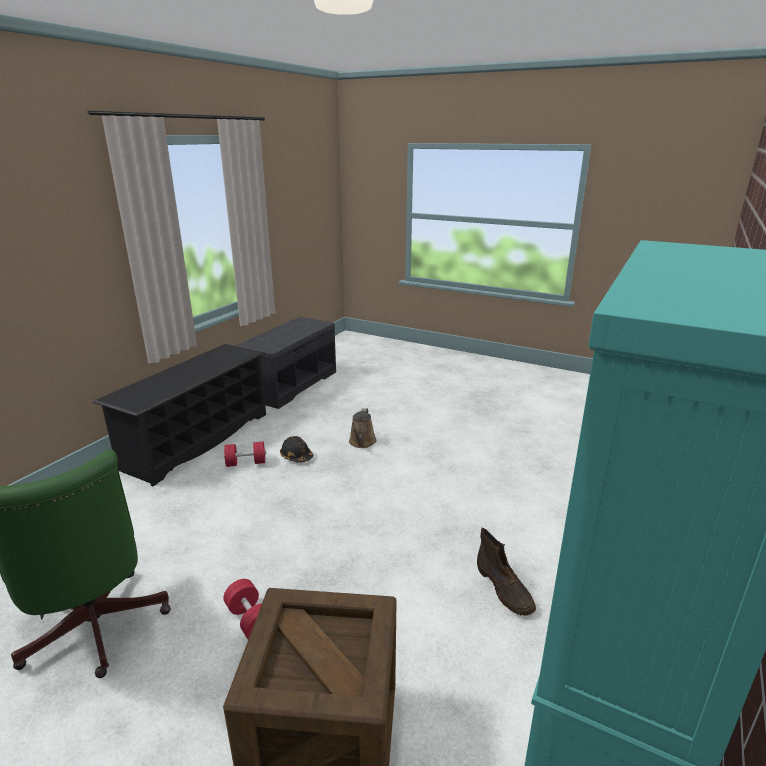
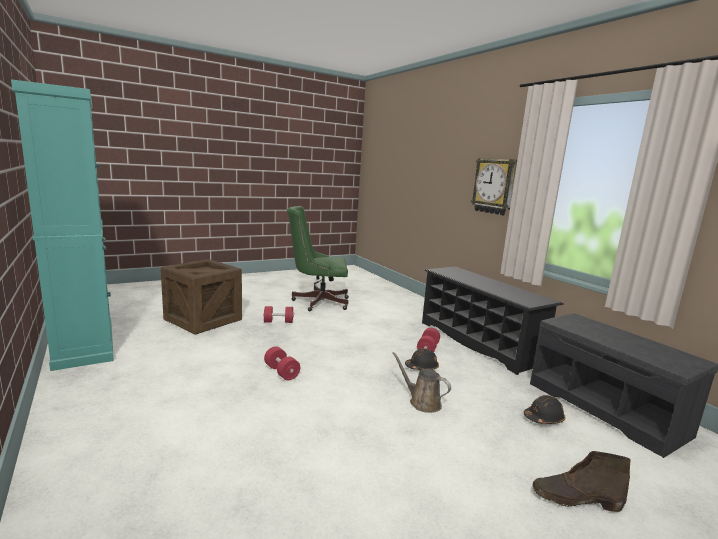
camera: 120 degrees right, 10 degrees down
brown boot [477,528,536,616] -> brown boot moved to [533,451,631,512]
none -> red dumbbell [264,346,300,380]
none -> wall clock [471,158,517,215]
none -> black hard hat [524,395,566,424]

